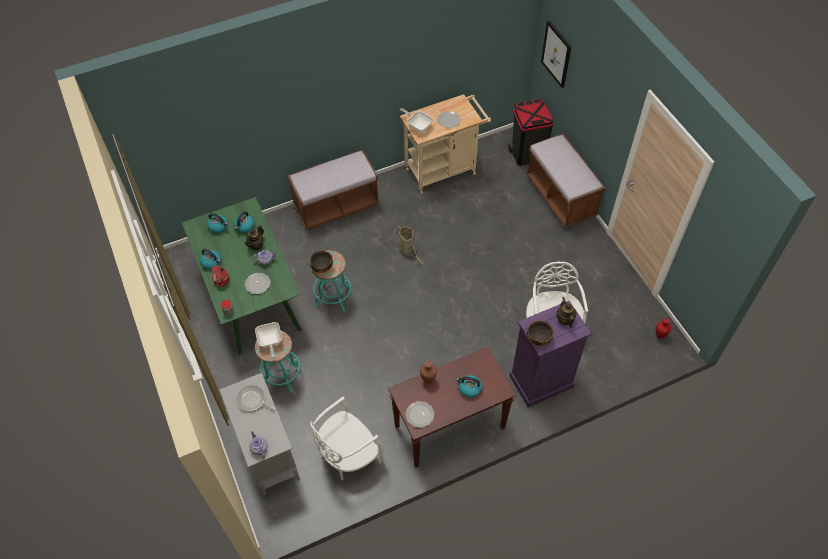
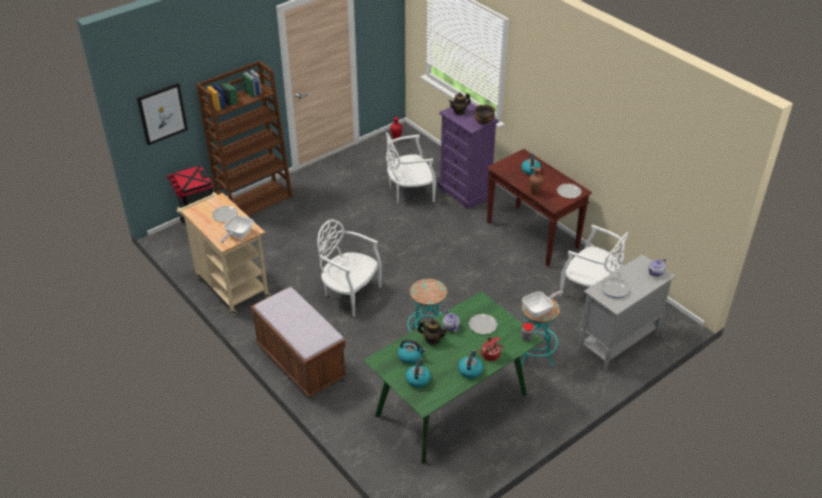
camera: 105 degrees left, 15 degrees down
bowl [310,250,333,273] -> none
basket [388,226,424,264] -> white chair [317,219,382,317]
brown bench [526,134,606,228] -> brown bookcase [196,61,293,216]

